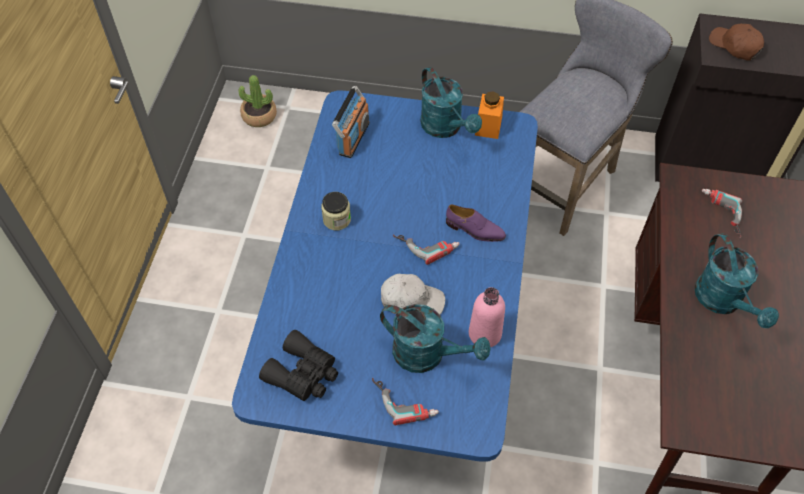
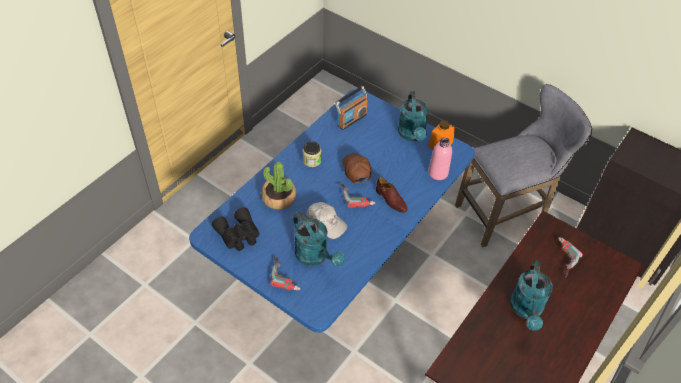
camera: 25 degrees right, 5 degrees down
potted plant [239,75,277,127] -> potted plant moved to [261,162,296,210]
purple shoe [446,204,506,242] -> brown shoe [376,177,408,213]
pink bottle [469,287,505,347] -> pink bottle moved to [428,137,452,180]
brown cap [709,23,764,61] -> brown cap moved to [342,153,372,184]

